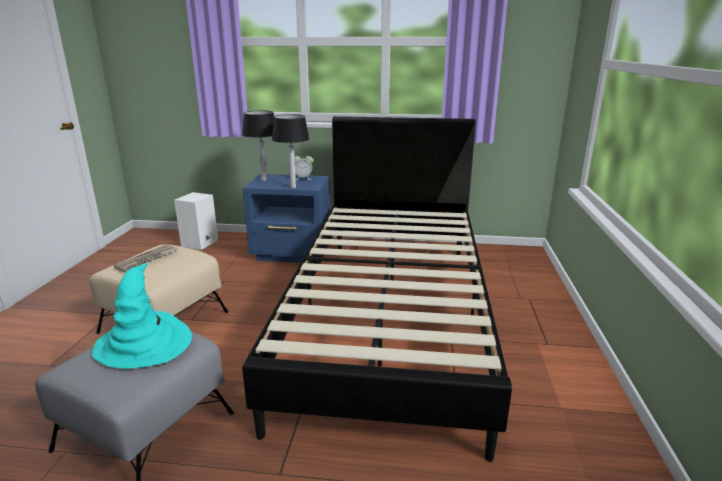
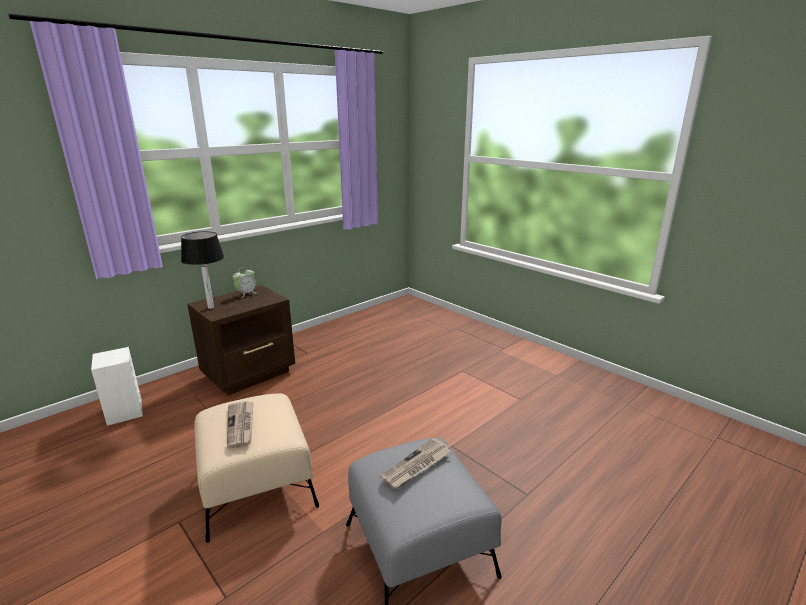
camera: 50 degrees left, 0 degrees up
turquoise hat [92,263,192,369] -> newspaper [380,438,451,490]
black bed [242,116,512,462] -> none
blue nightstand [243,174,330,263] -> brown nightstand [187,285,295,395]
table lamp [272,114,310,188] -> none

